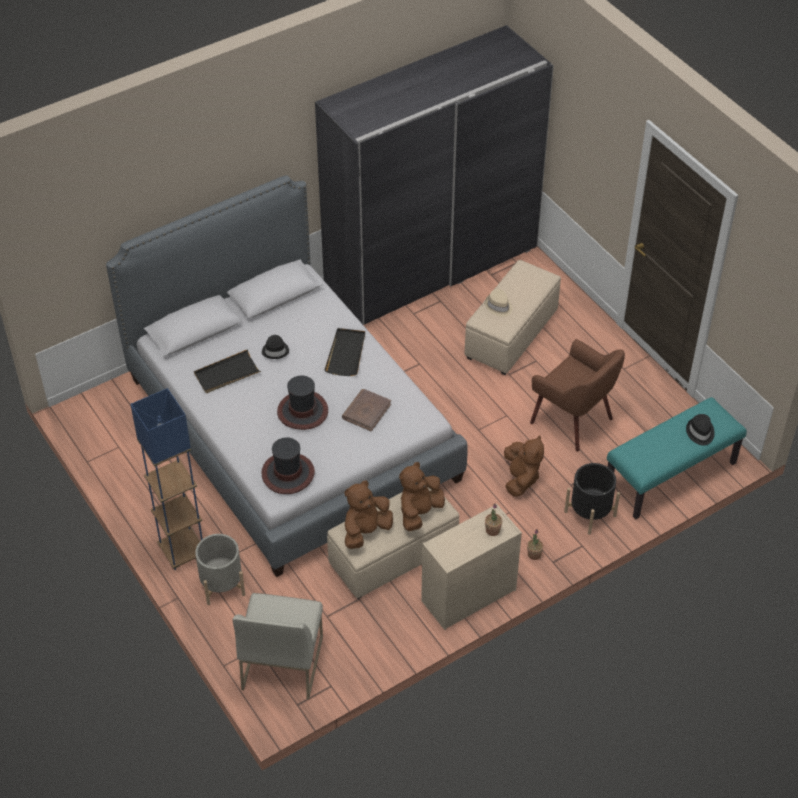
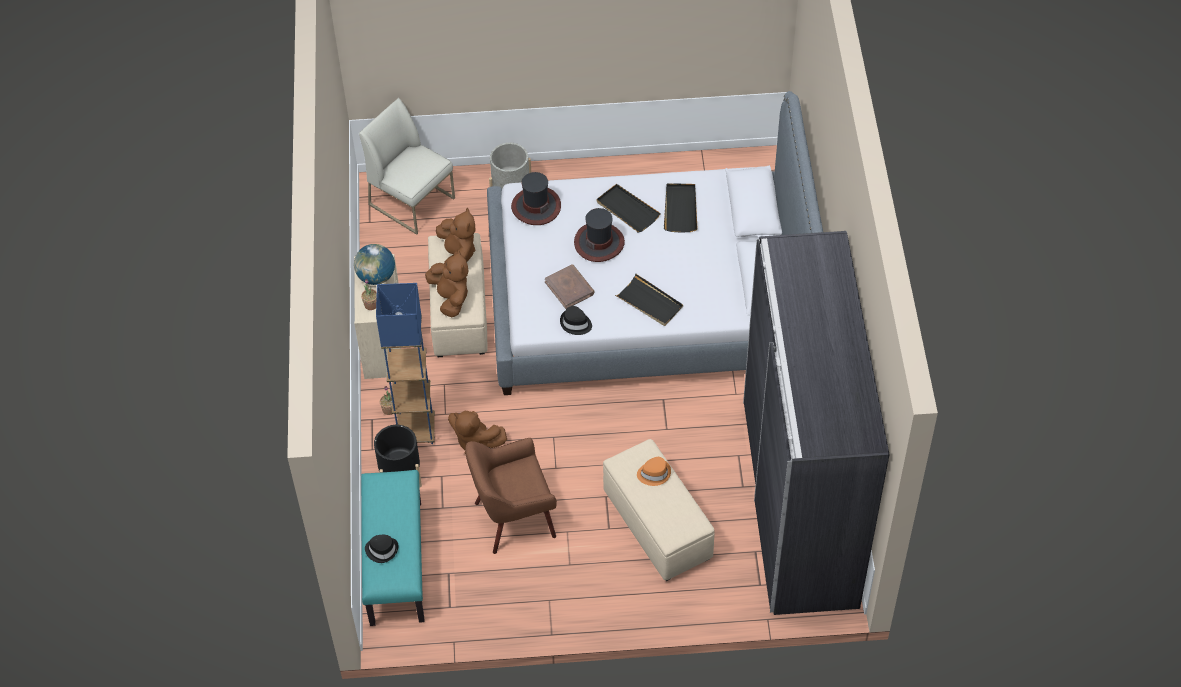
camera: 120 degrees right, 5 degrees up
blue floor lamp [130,388,203,570] -> blue floor lamp moved to [376,283,435,444]
black hat [262,335,289,359] -> black hat moved to [560,306,592,335]
beige hat [485,289,512,317] -> orange hat [637,457,671,486]
none -> globe [354,244,395,285]
none -> black tray [597,184,661,233]

